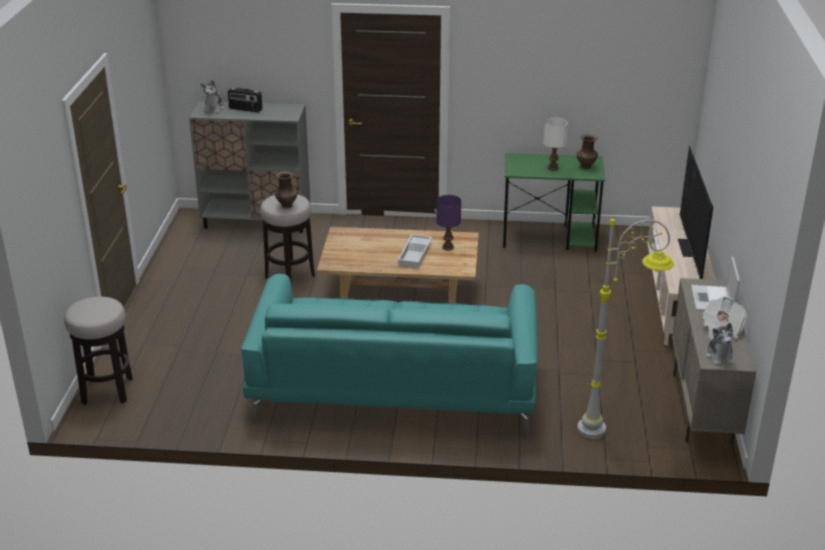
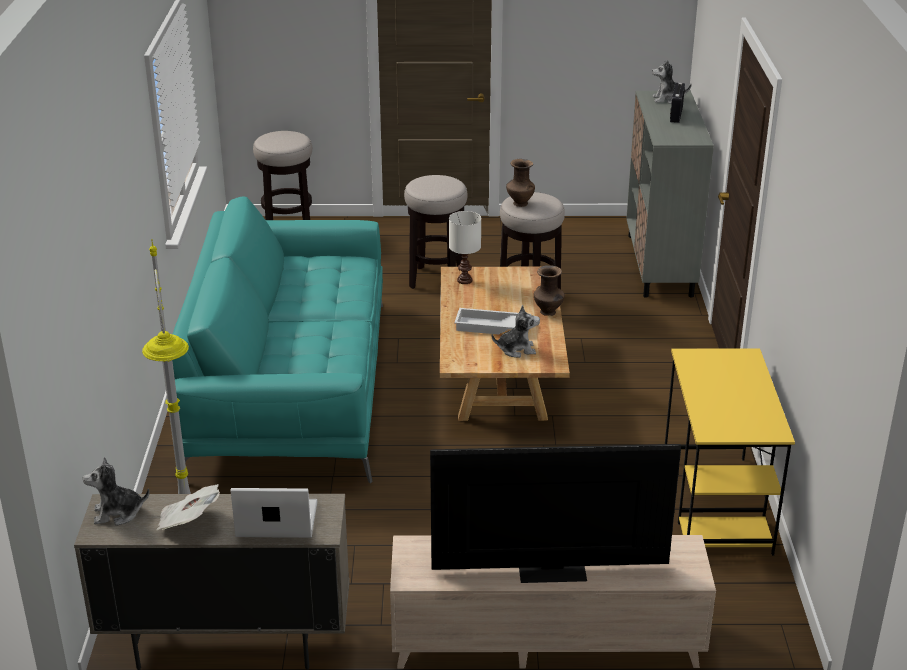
camera: 85 degrees right, 0 degrees up
purple table lamp [436,195,461,250] -> plush toy [492,305,540,358]
green desk [503,153,605,251] -> yellow desk [665,348,795,556]
white table lamp [544,118,568,170] -> white table lamp moved to [449,211,481,284]
brown vase [577,134,598,169] -> brown vase moved to [534,265,565,316]
none -> stool [404,175,468,289]

